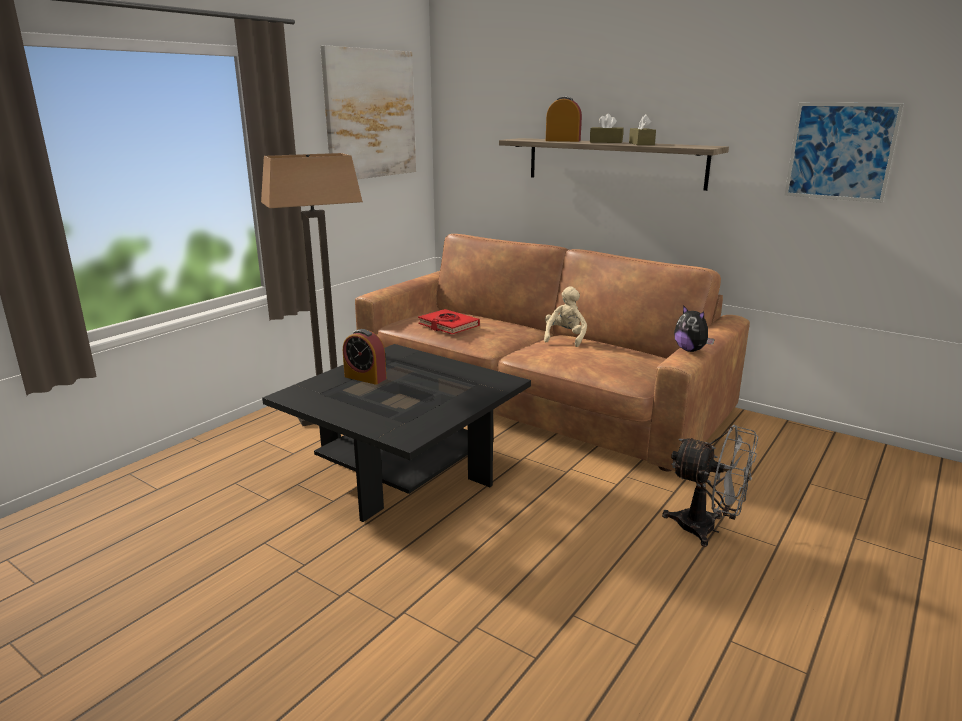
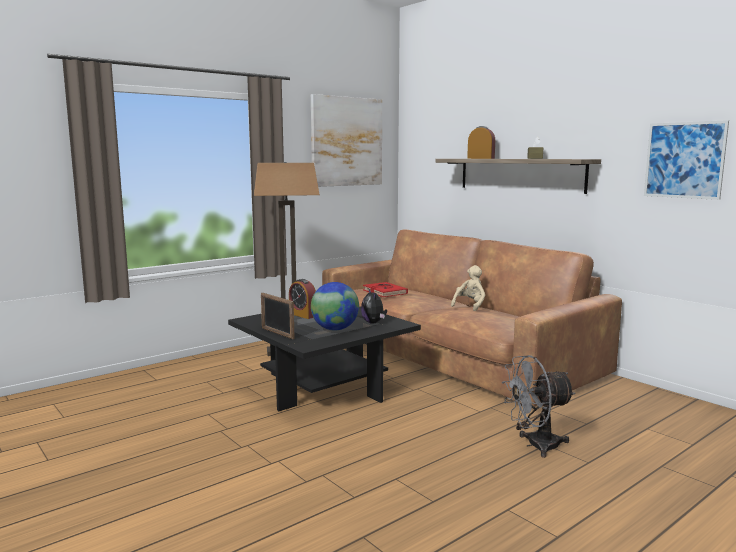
camera: 15 degrees right, 10 degrees down
brown tissue box [590,114,624,143] -> none
grey fan [662,425,758,547] -> grey fan turned 120 degrees clockwise [502,355,575,458]
plush toy [674,305,715,352] -> plush toy moved to [361,288,387,324]
none -> picture frame [261,293,295,339]
none -> globe [311,282,359,330]

